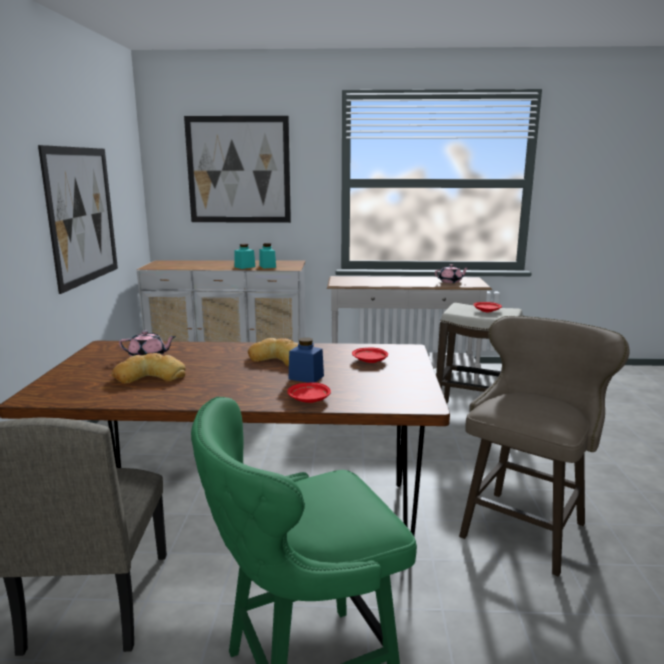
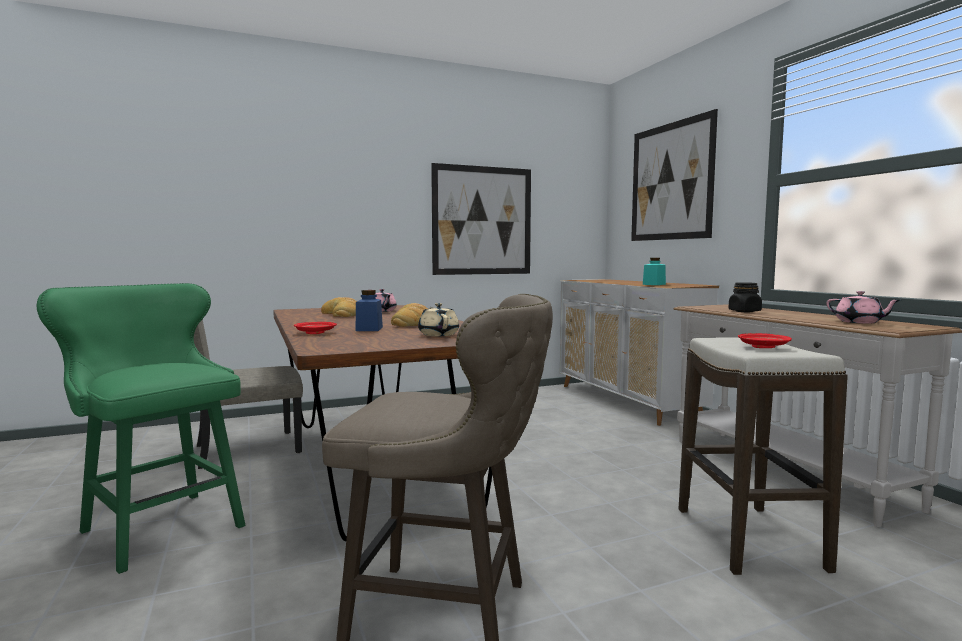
camera: 65 degrees right, 10 degrees down
turquoise jar [235,244,255,269] -> none
red plate [352,347,388,363] -> beige teapot [418,303,459,336]
none -> black jar [729,282,762,312]

